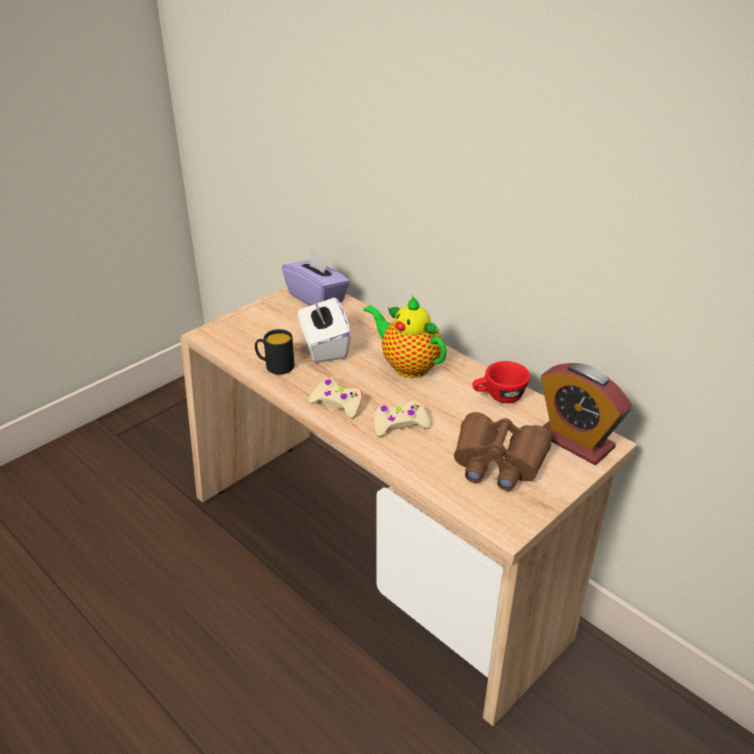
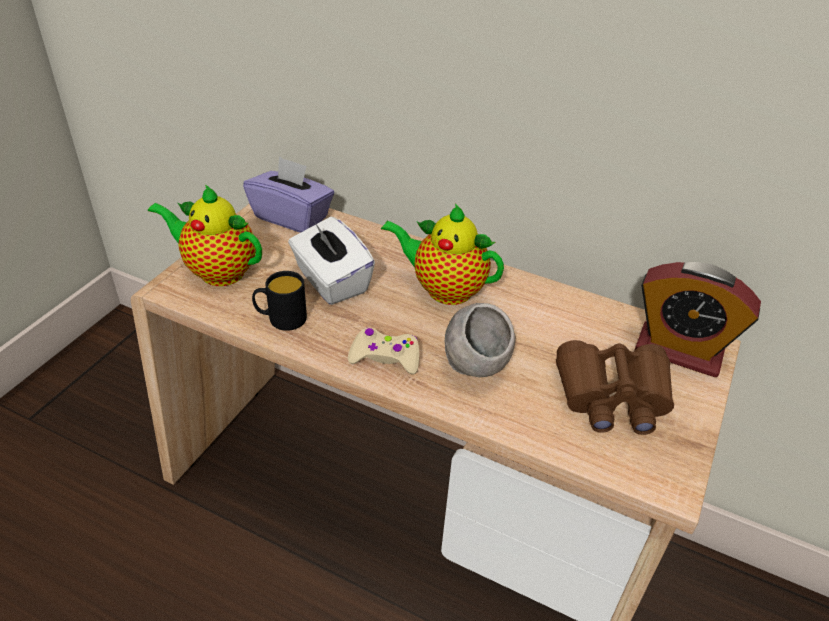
camera: 20 degrees left, 5 degrees up
beige game controller [374,401,431,437] -> grey bowl [445,303,516,377]
red cup [472,361,530,403] -> none
none -> teapot [148,184,262,286]

